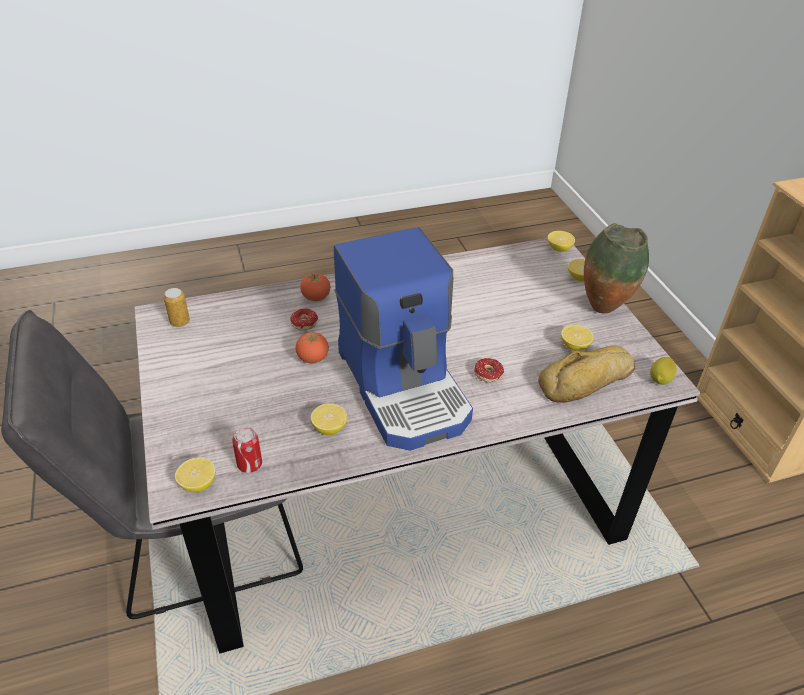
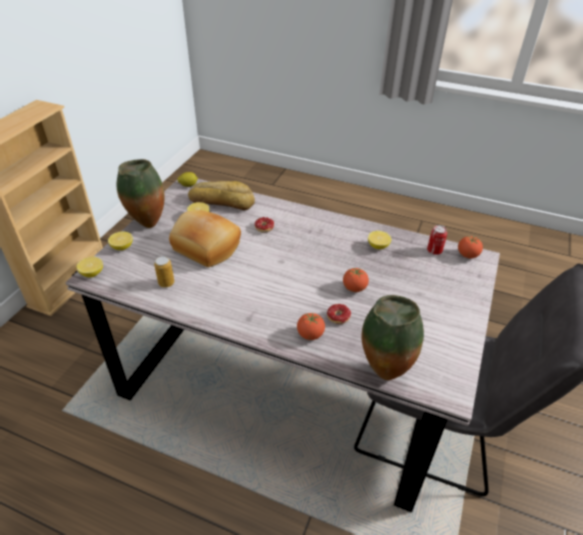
camera: 140 degrees left, 0 degrees up
can [164,288,190,327] -> can moved to [154,256,174,288]
lemon [175,457,216,492] -> tomato [458,236,483,258]
coffee machine [334,227,473,451] -> none
none -> bread [169,210,241,267]
none -> vase [362,295,424,380]

